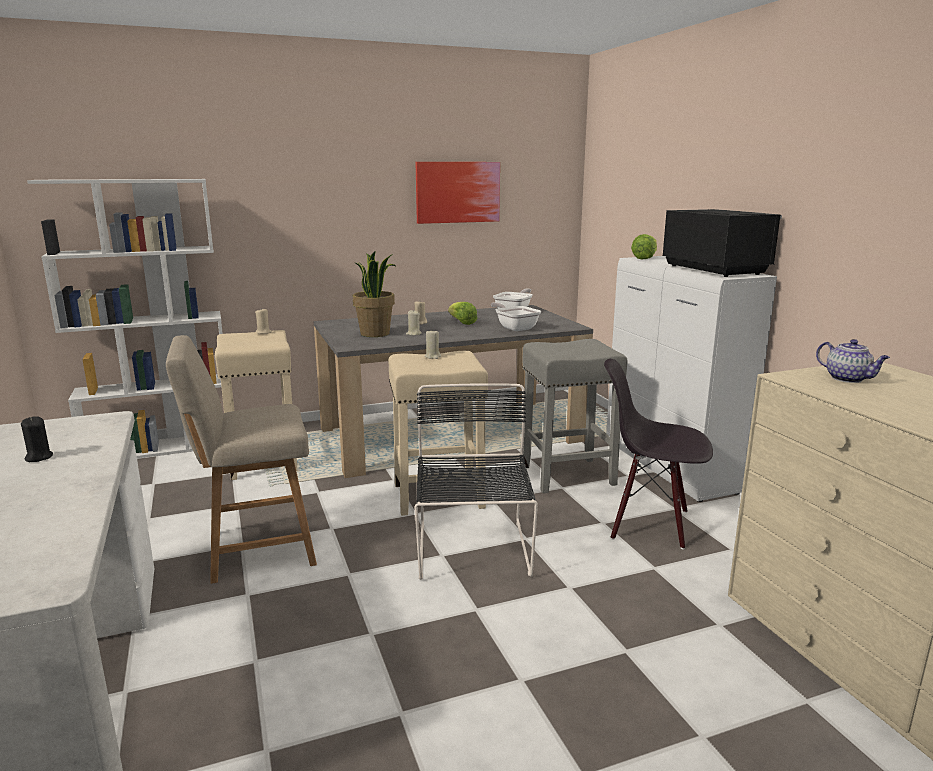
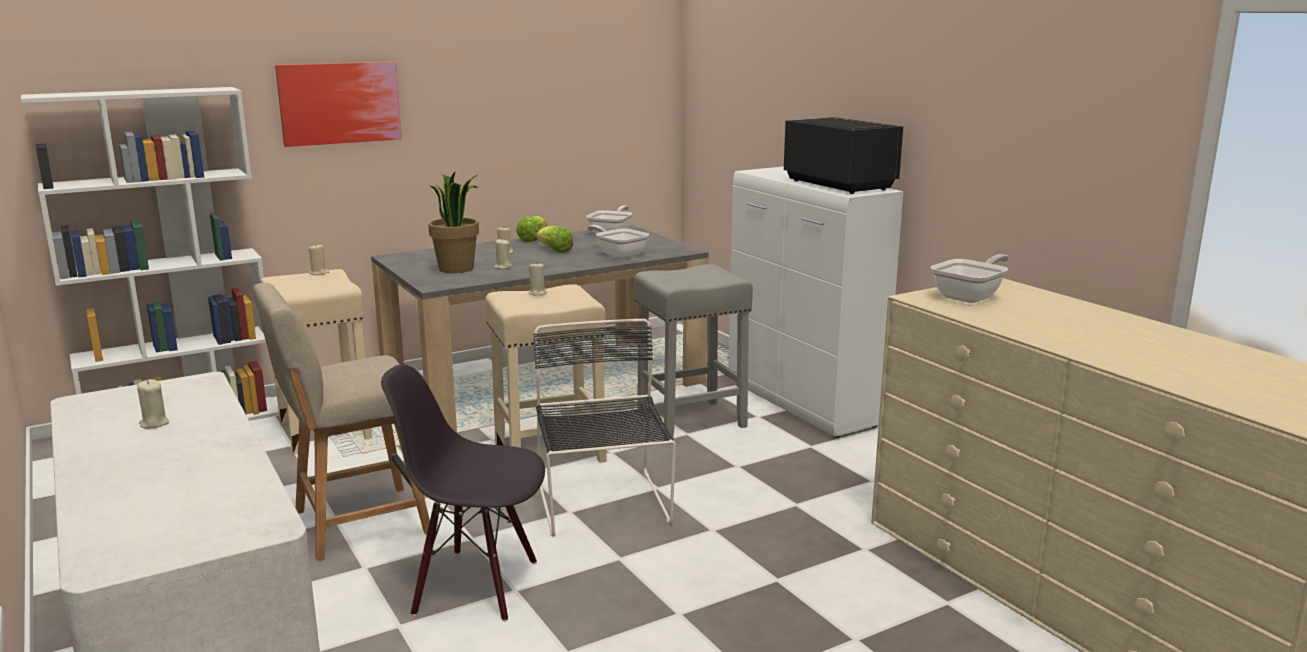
camera: 10 degrees left, 0 degrees up
black candle [21,416,53,462] -> beige candle [137,379,169,429]
picture [415,162,500,224] -> picture moved to [275,62,402,147]
black chair [604,359,713,550] -> black chair moved to [381,364,545,622]
lettuce [631,234,657,259] -> lettuce moved to [516,216,547,242]
teapot [816,339,890,383] -> frying pan [931,254,1009,303]

